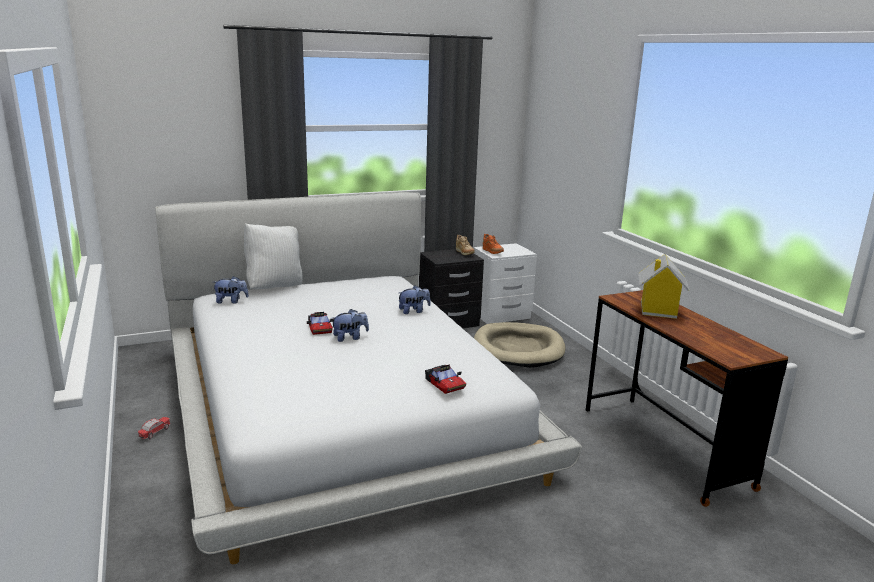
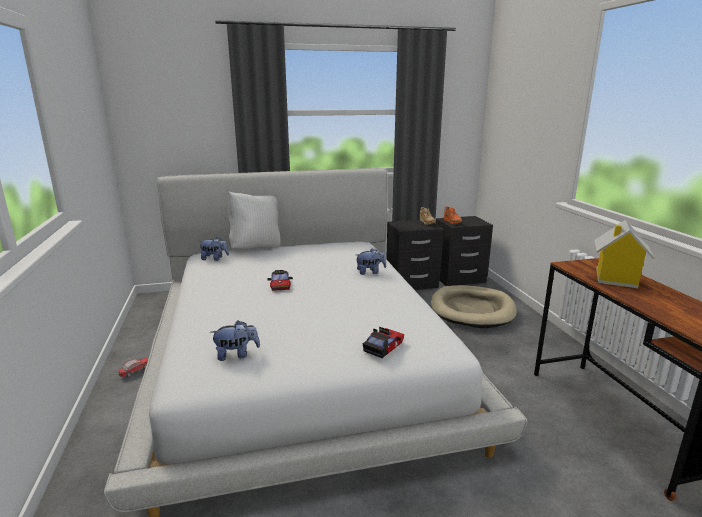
camera: 10 degrees right, 0 degrees up
plush toy [331,309,369,342] -> plush toy moved to [210,320,260,361]
toy car [425,365,466,394] -> toy car turned 120 degrees counterclockwise [362,327,404,358]
white nightstand [474,243,537,324] -> black nightstand [436,216,493,286]

